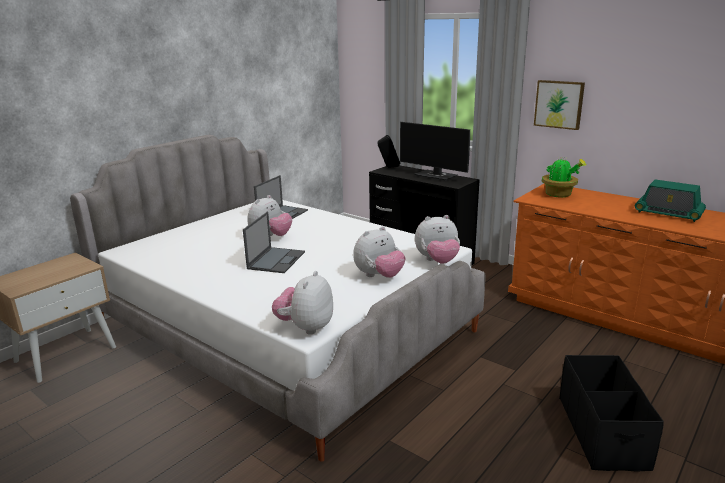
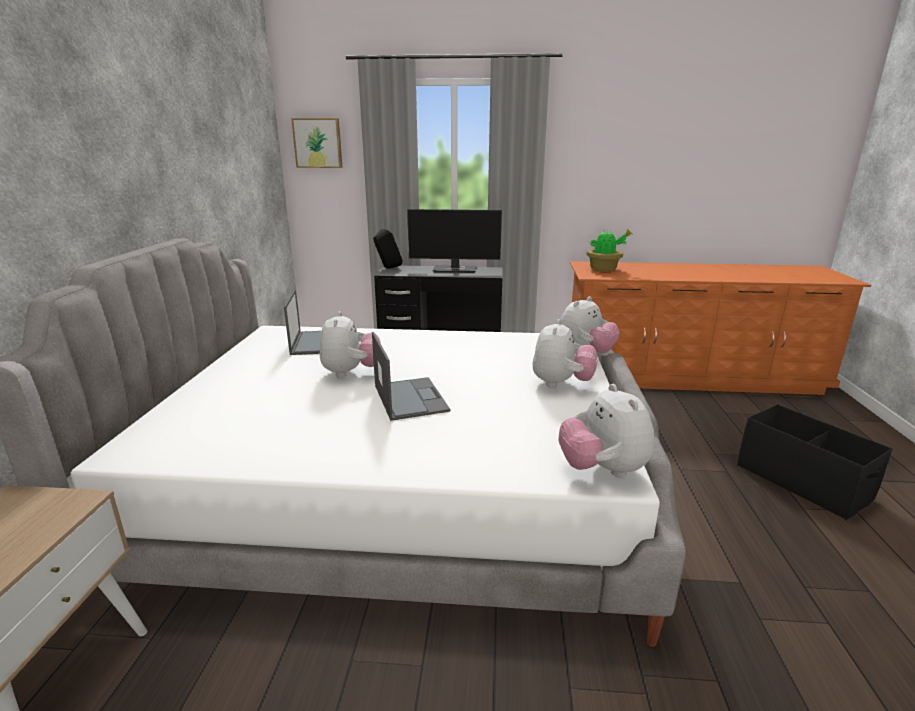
camera: 35 degrees left, 0 degrees up
picture [534,80,585,130] -> picture moved to [291,118,343,168]
radio [635,179,706,222] -> none

